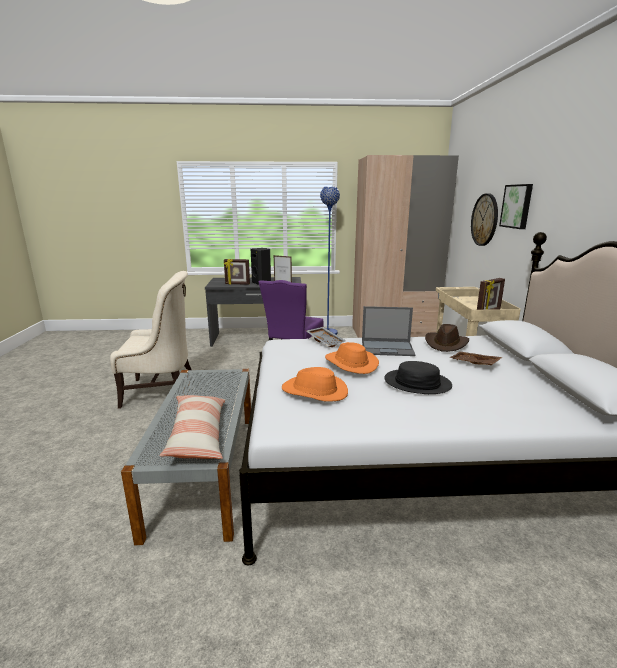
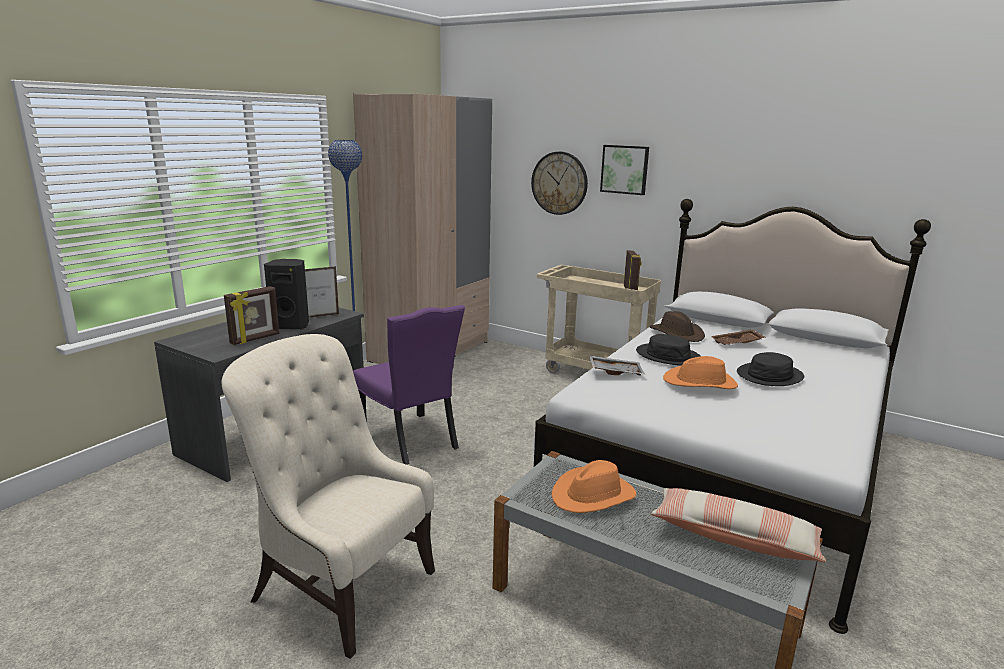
camera: 55 degrees left, 0 degrees up
beige armchair [110,271,192,409] -> beige armchair turned 90 degrees counterclockwise [222,334,435,659]
orange hat [282,367,348,402] -> orange hat moved to [551,460,636,513]
laptop [362,306,415,356] -> black hat [636,334,700,366]

